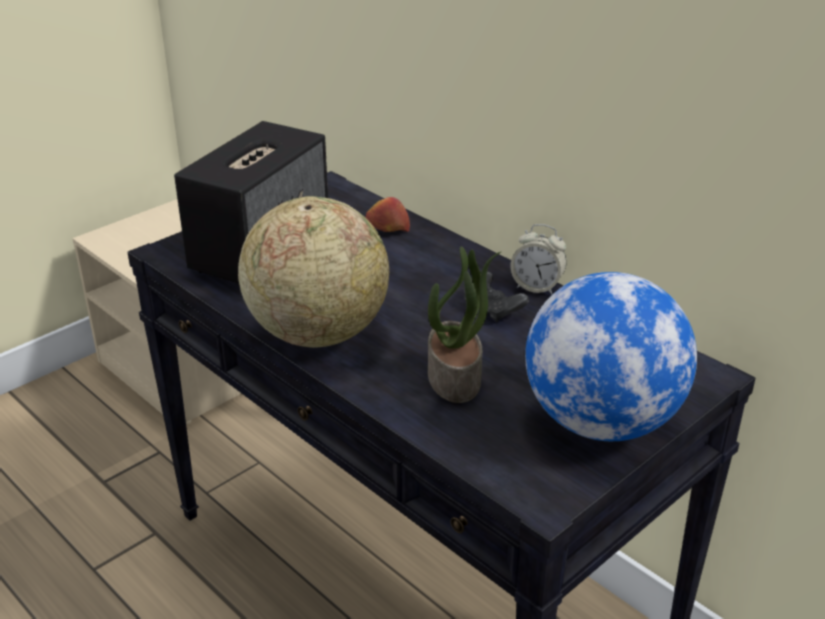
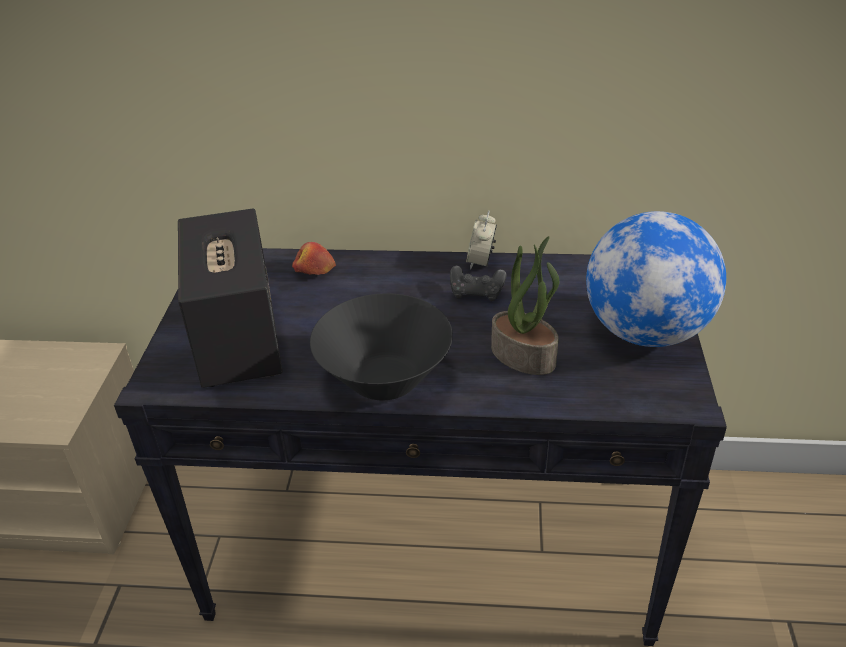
camera: 40 degrees left, 5 degrees up
globe [238,196,389,348] -> black bowl [310,293,453,400]
alarm clock [511,224,566,295] -> alarm clock turned 120 degrees clockwise [466,211,497,270]

